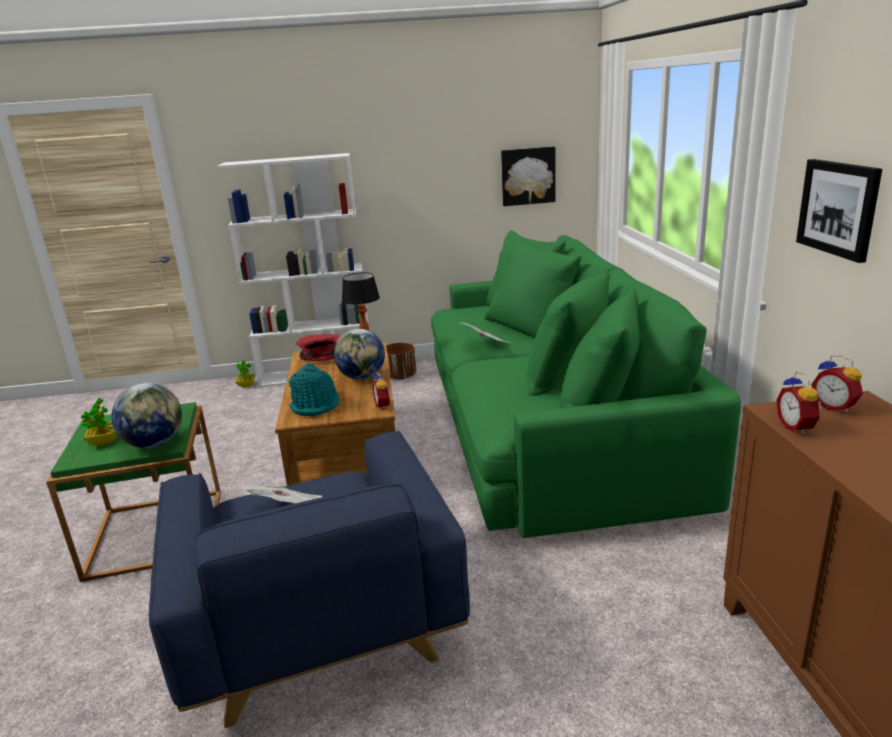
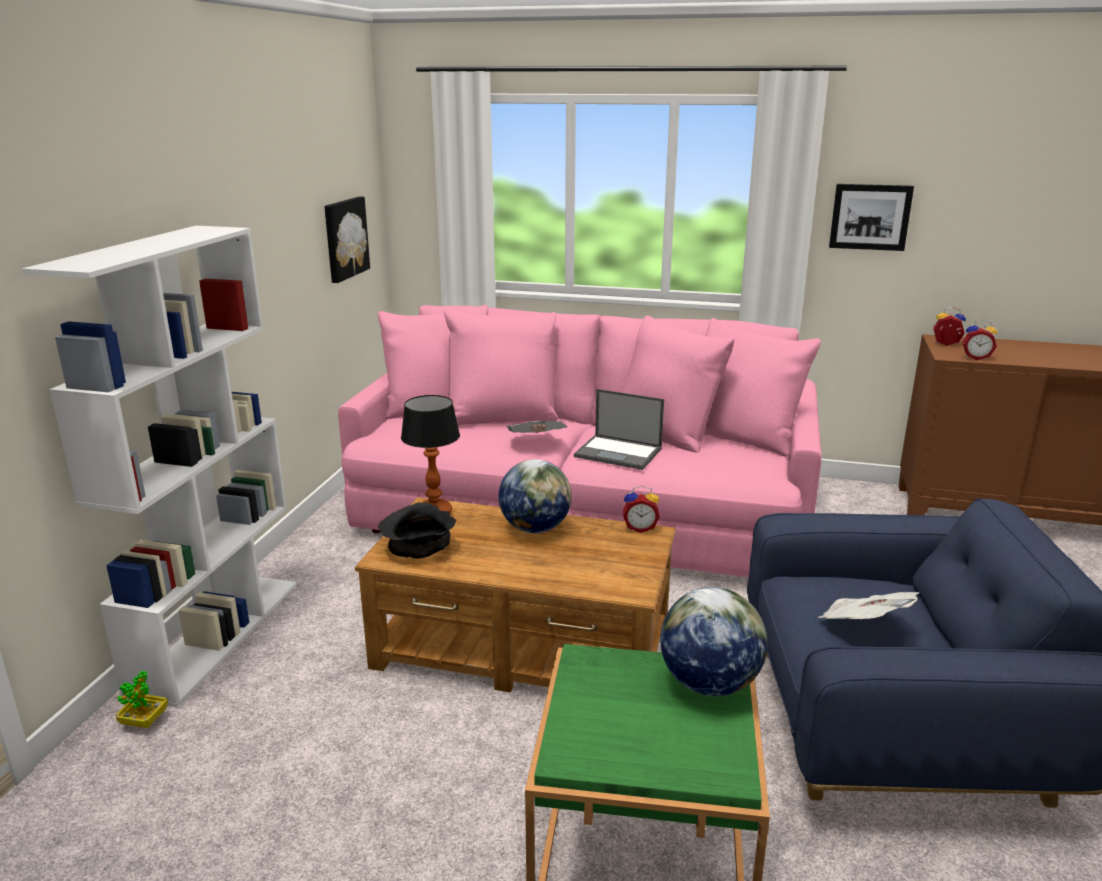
camera: 70 degrees left, 0 degrees up
potted plant [81,398,117,446] -> none
turquoise hat [289,363,339,416] -> none
red bowl [295,334,340,361] -> black bowl [378,502,456,559]
brown planter [386,343,416,380] -> none
green sofa [431,230,741,538] -> pink sofa [338,304,822,577]
alarm clock [811,355,863,413] -> alarm clock turned 150 degrees counterclockwise [933,307,966,346]
none -> laptop [574,389,664,470]

